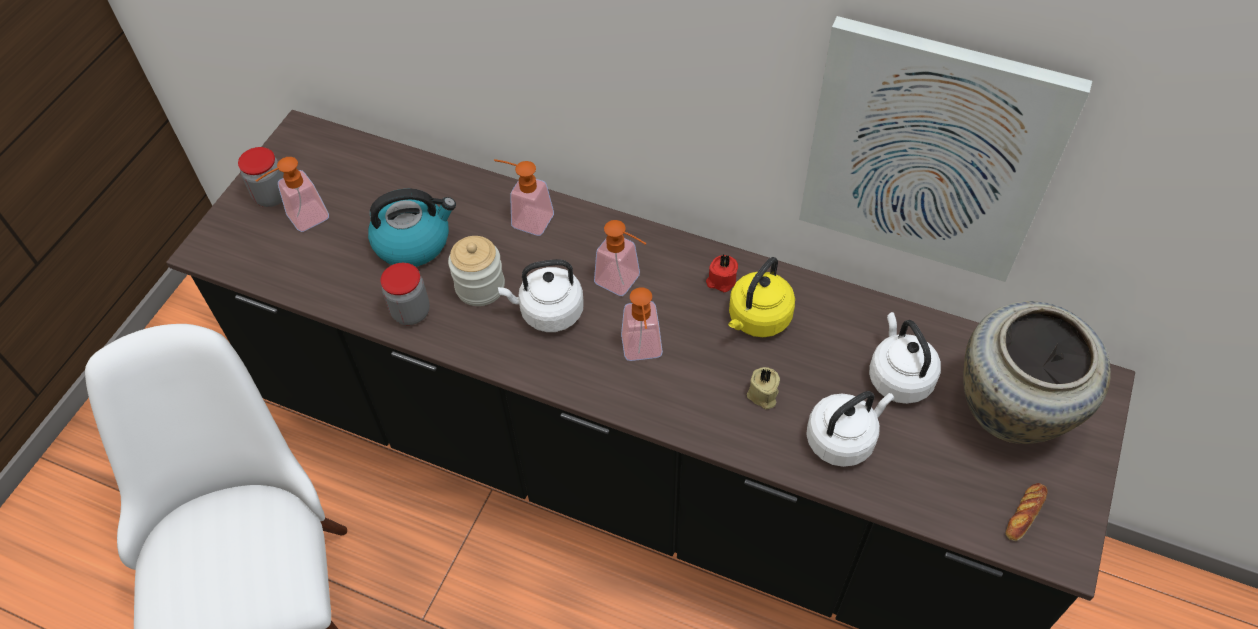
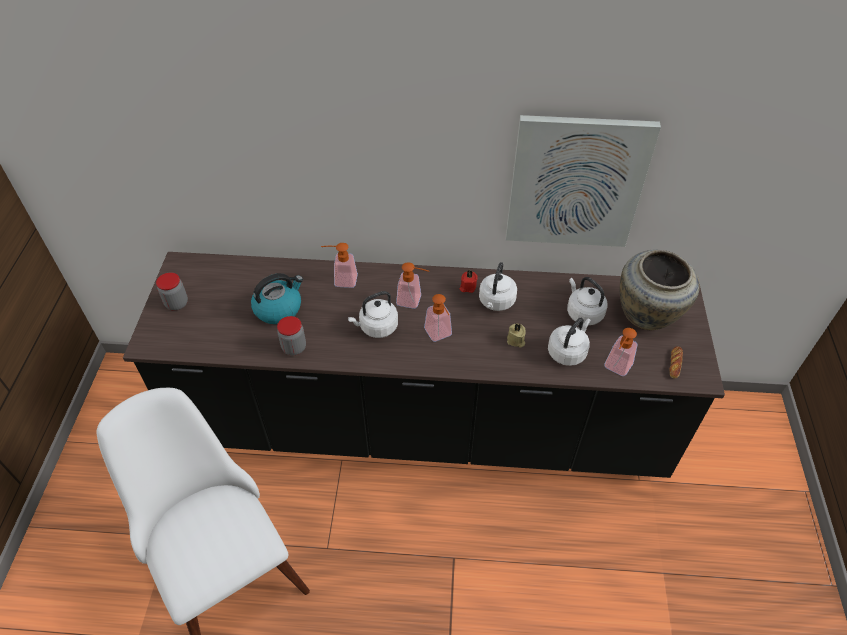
camera: 20 degrees left, 5 degrees down
soap dispenser [255,157,329,232] -> soap dispenser moved to [604,328,637,376]
jar [448,236,505,306] -> none
yellow kettle [728,257,795,337] -> white kettle [479,262,517,311]

